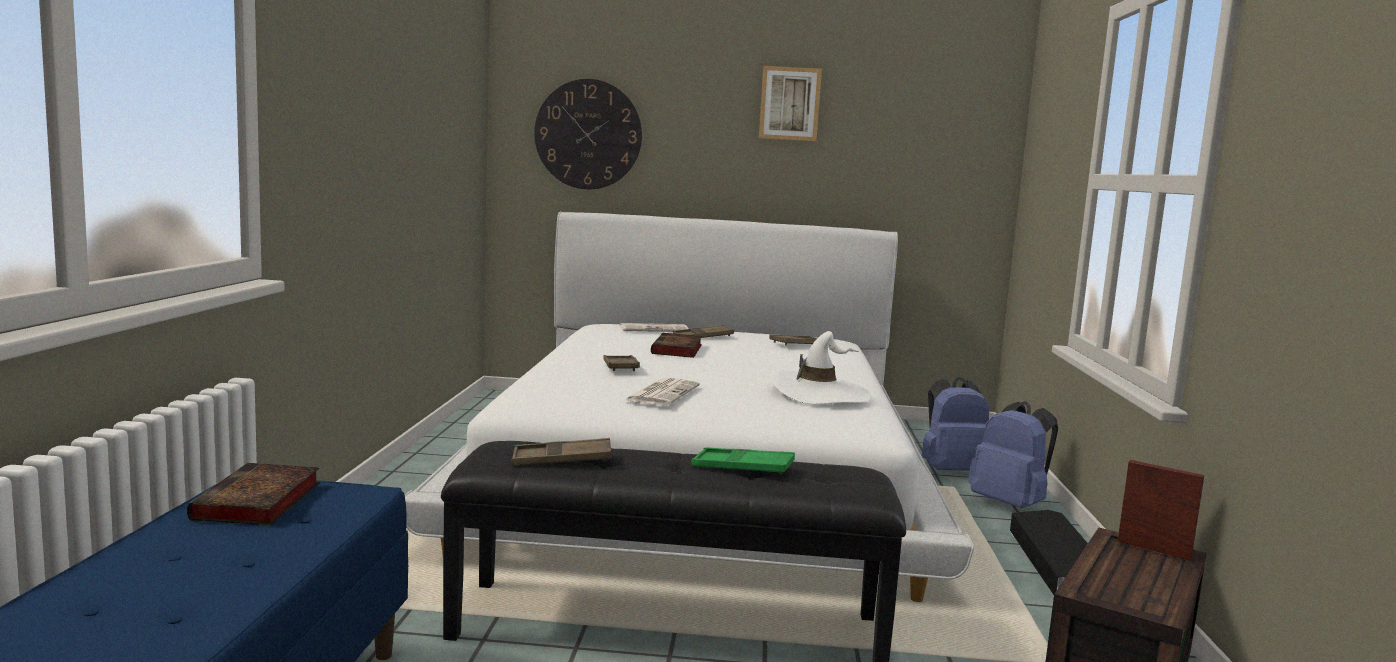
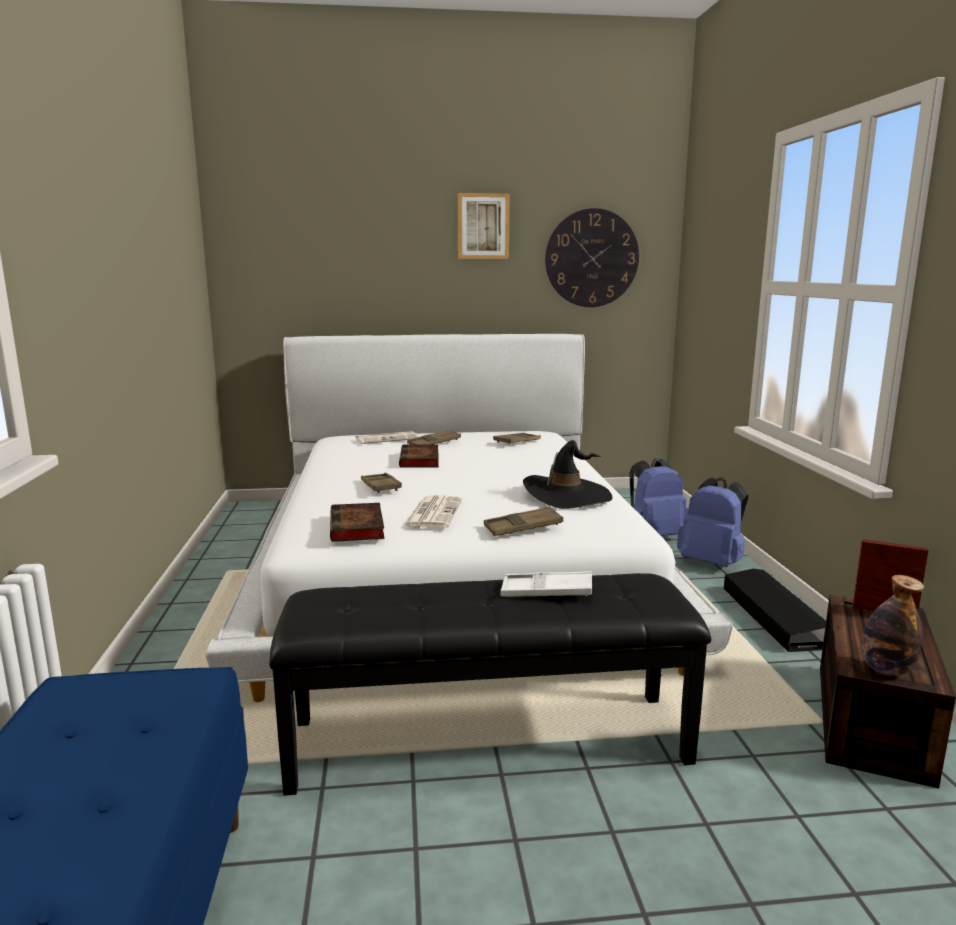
camera: 10 degrees left, 5 degrees up
book [187,463,320,526] -> book moved to [330,503,385,542]
brown tray [512,438,611,466] -> brown tray moved to [484,507,563,536]
wall clock [534,79,642,189] -> wall clock moved to [545,208,639,307]
green tray [691,447,795,475] -> white tray [500,571,592,597]
white hat [771,331,871,404] -> black hat [523,440,612,509]
none -> bottle [862,575,924,676]

